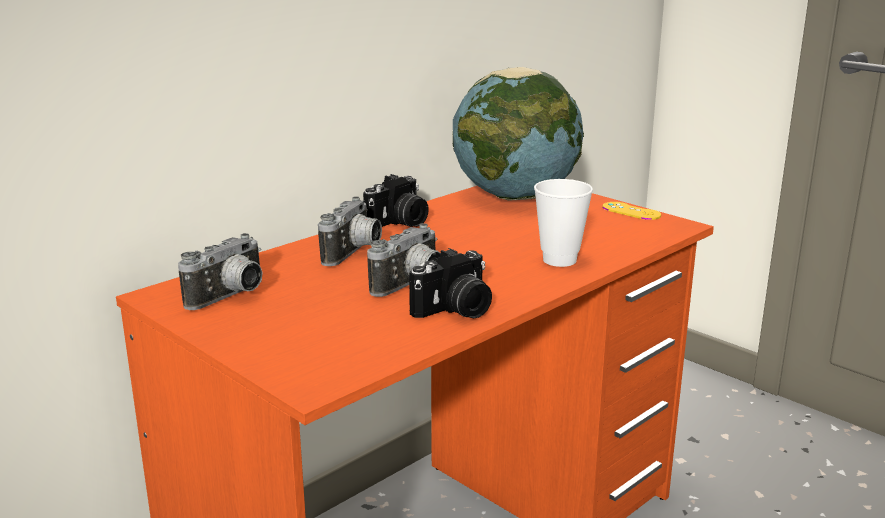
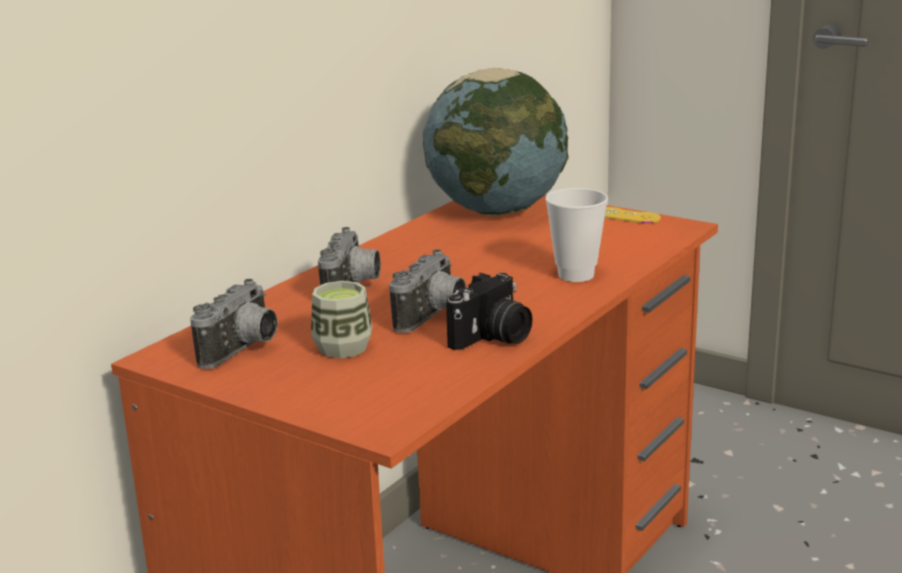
camera: 10 degrees left, 0 degrees up
camera [363,174,429,227] -> none
none -> cup [311,281,372,359]

